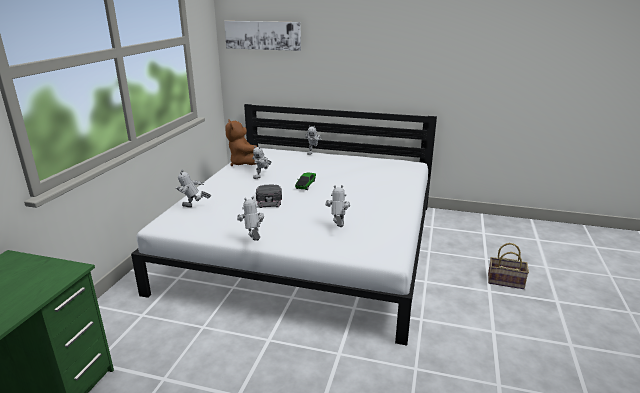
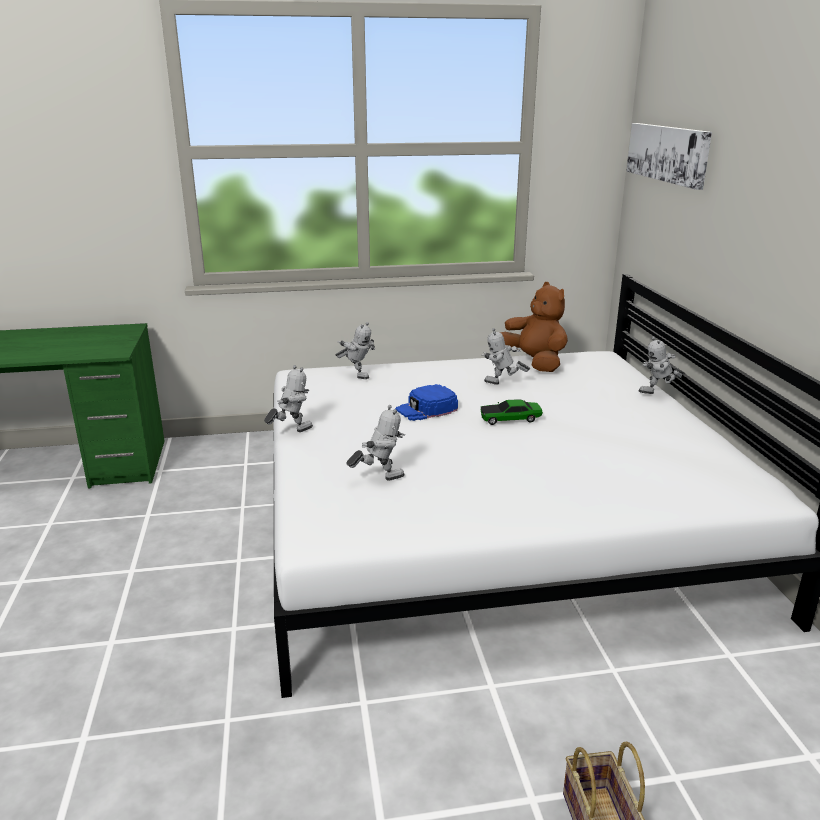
camera: 65 degrees right, 0 degrees up
toy robot [176,170,211,208] -> toy robot turned 150 degrees clockwise [335,322,375,379]
brown plush toy [225,119,257,166] -> brown plush toy turned 105 degrees clockwise [500,282,568,372]
black cap [256,184,282,208] -> blue cap [395,384,458,421]

